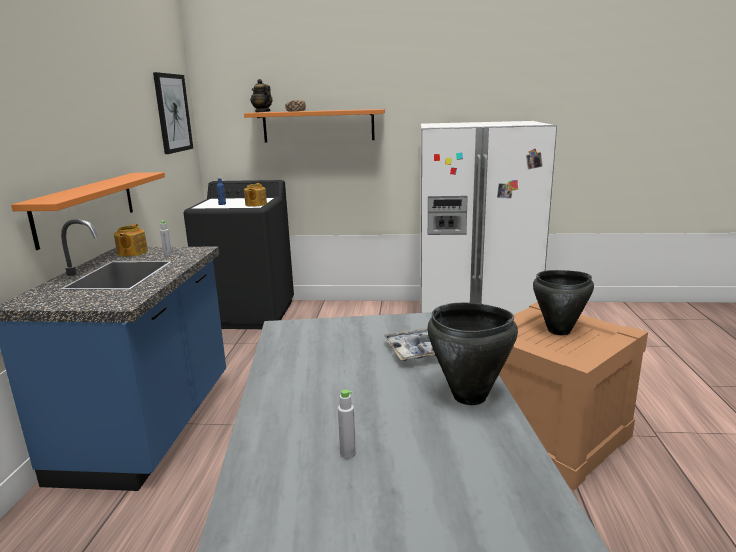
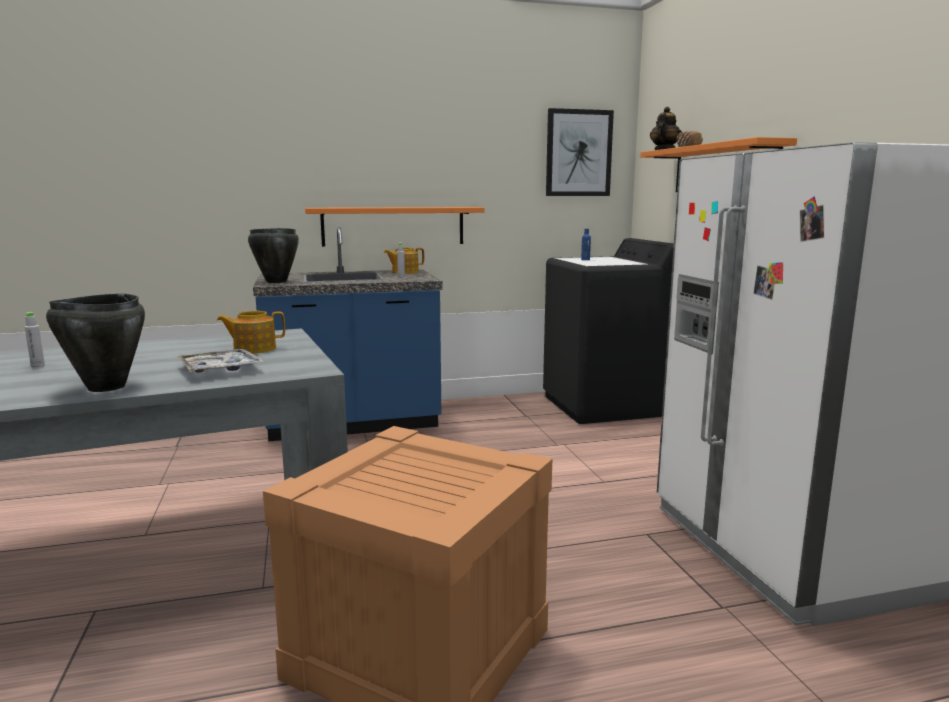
camera: 70 degrees right, 5 degrees down
teapot [244,183,267,207] -> teapot moved to [217,311,285,353]
black cooking pot [533,270,594,335] -> black cooking pot moved to [248,228,299,283]

